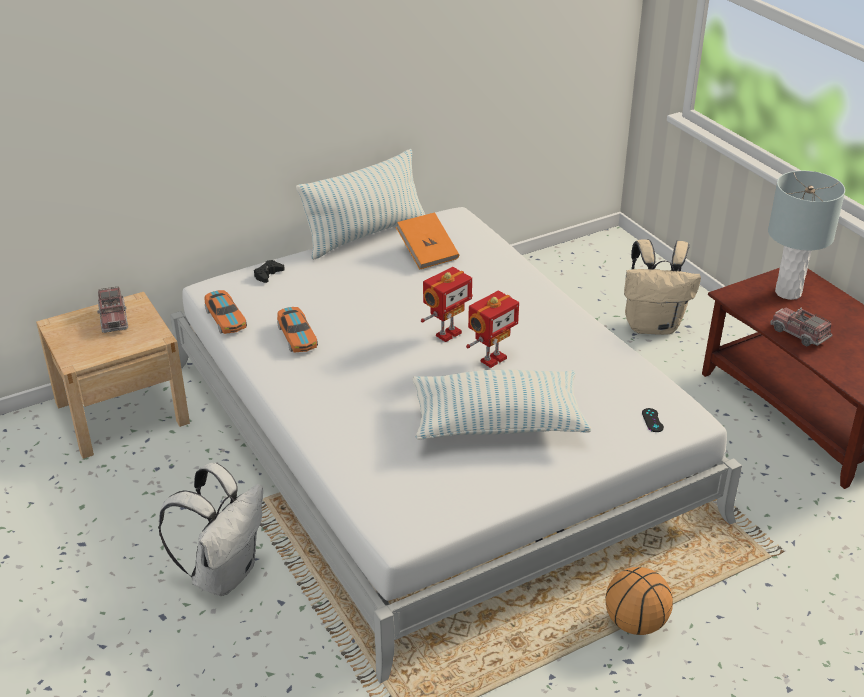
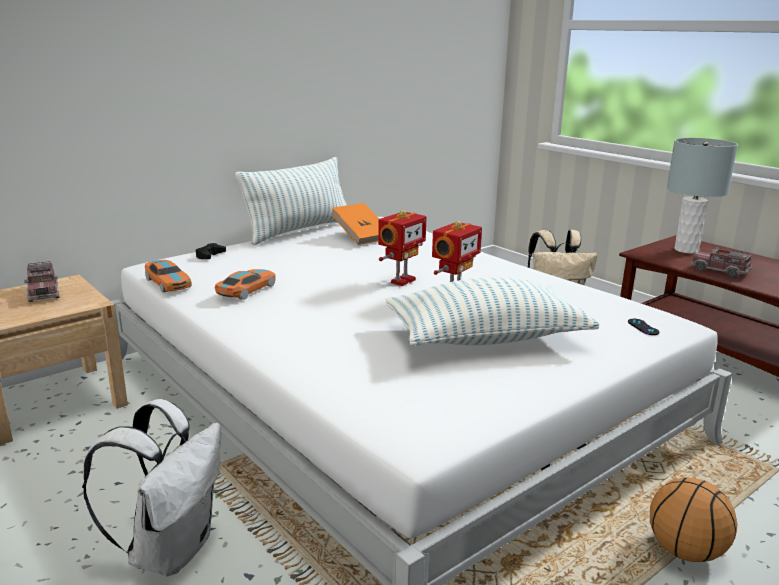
camera: 10 degrees left, 15 degrees down
toy car [277,307,318,353] -> toy car turned 120 degrees counterclockwise [215,269,276,300]

